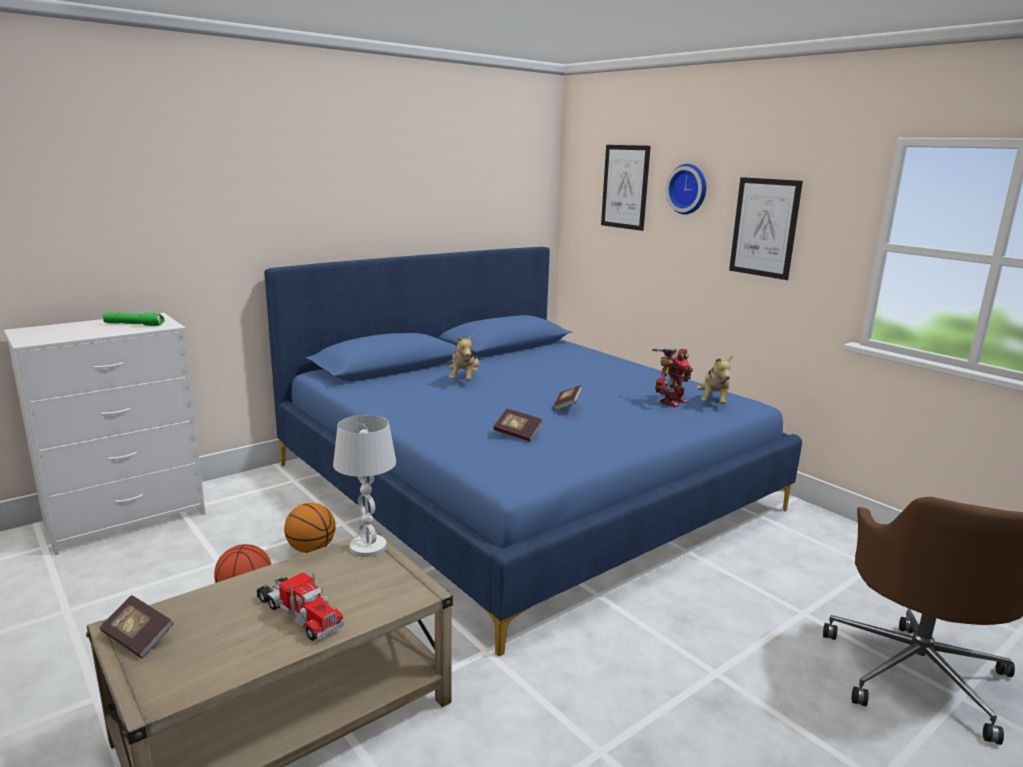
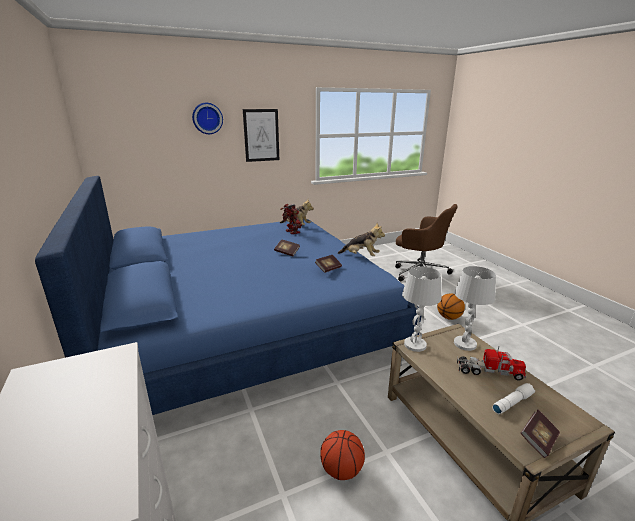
camera: 75 degrees left, 5 degrees up
green flashlight [103,312,165,326] -> none
toy truck [256,573,344,641] -> toy truck turned 45 degrees clockwise [457,346,526,381]
basketball [284,503,336,553] -> basketball moved to [437,293,465,320]
plush toy [449,335,479,381] -> plush toy moved to [337,223,385,256]
picture [601,145,651,231] -> none
none -> white table lamp [454,266,496,351]
none -> white flashlight [492,383,535,414]

